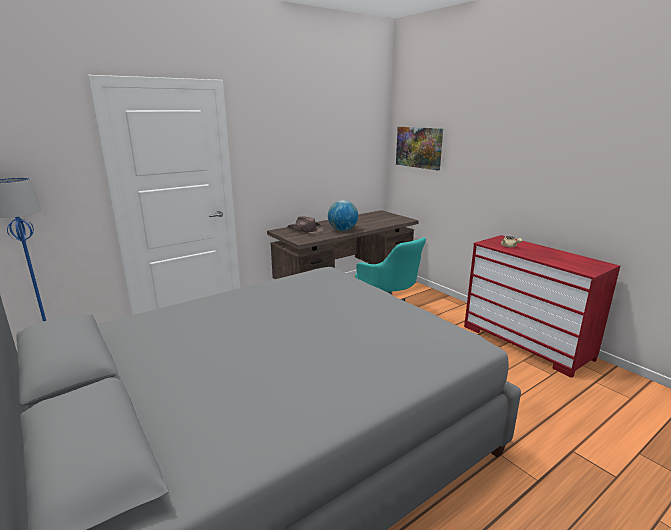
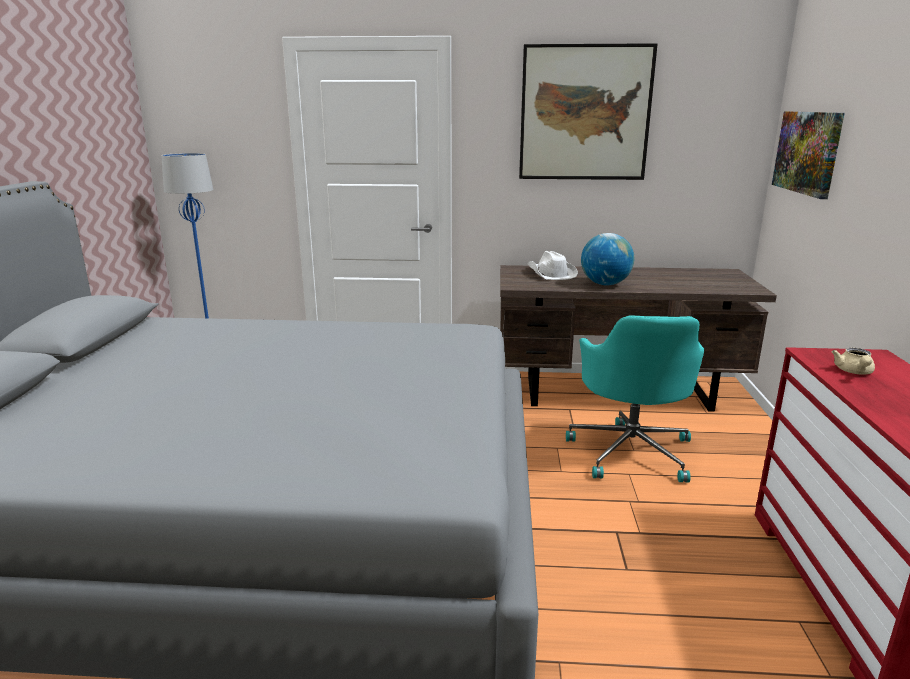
camera: 40 degrees right, 0 degrees up
brown hat [287,216,324,234] -> white hat [528,251,578,280]
none -> picture [519,43,658,180]

